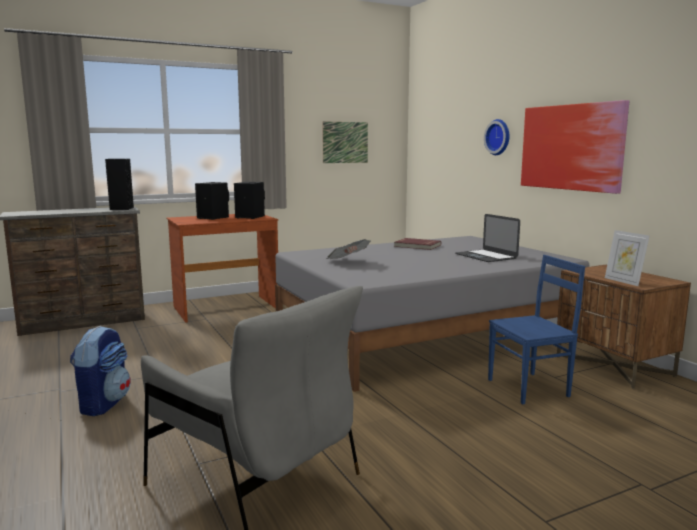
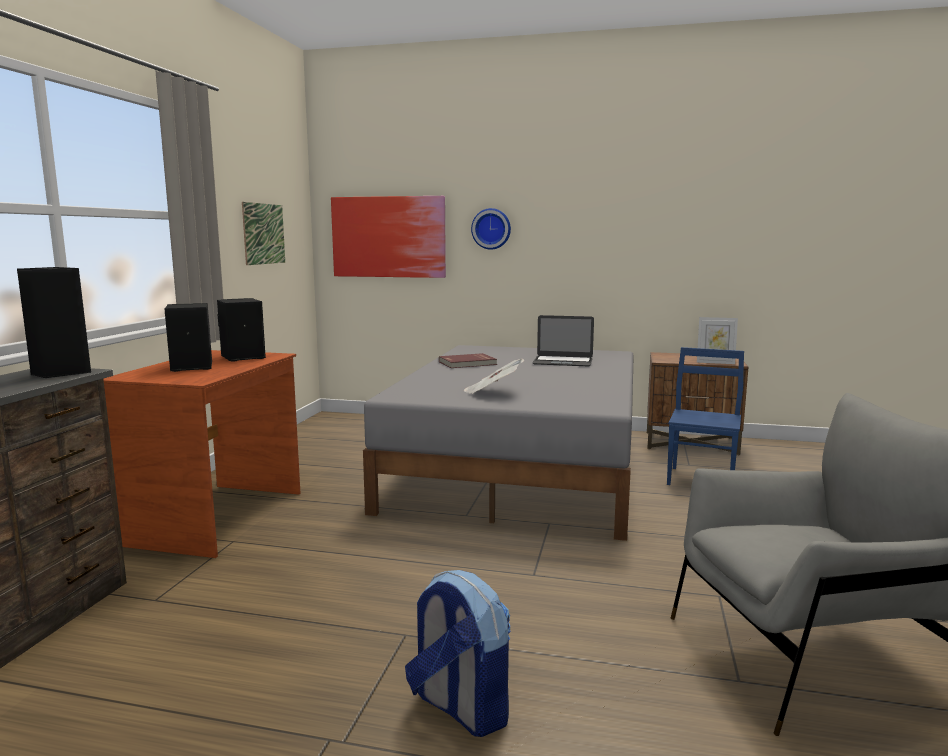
camera: 50 degrees left, 0 degrees up
picture [521,100,629,194] -> picture moved to [331,196,446,278]

